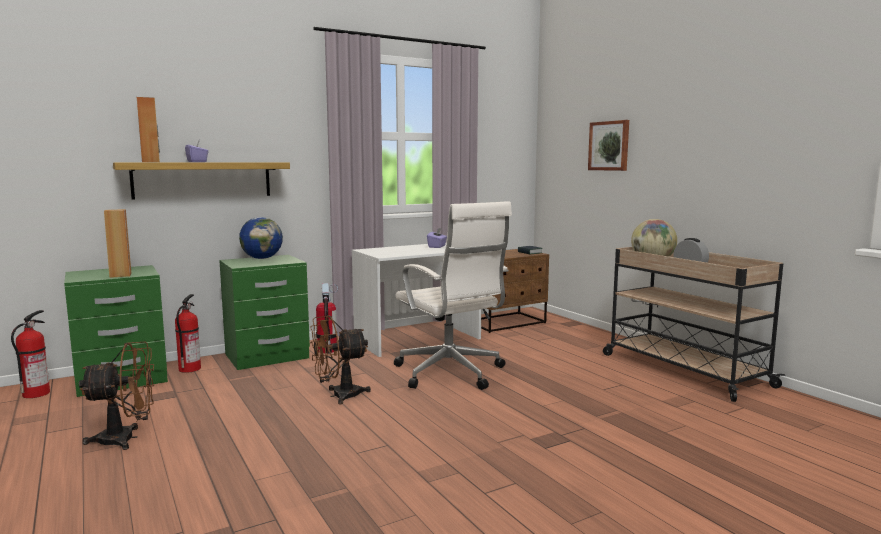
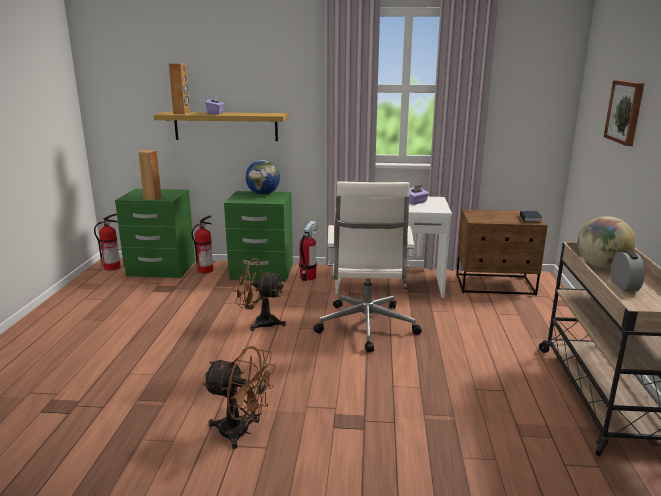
camera: 35 degrees right, 10 degrees up
brown fan [79,342,155,450] -> brown fan moved to [202,346,275,449]

